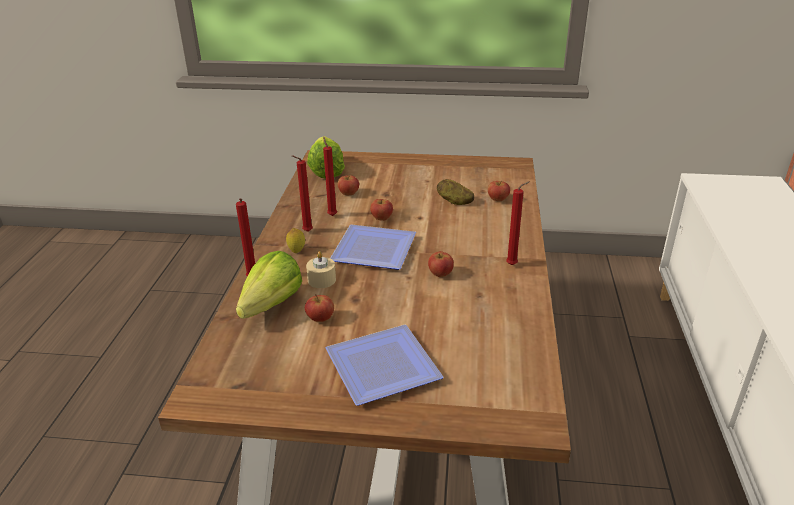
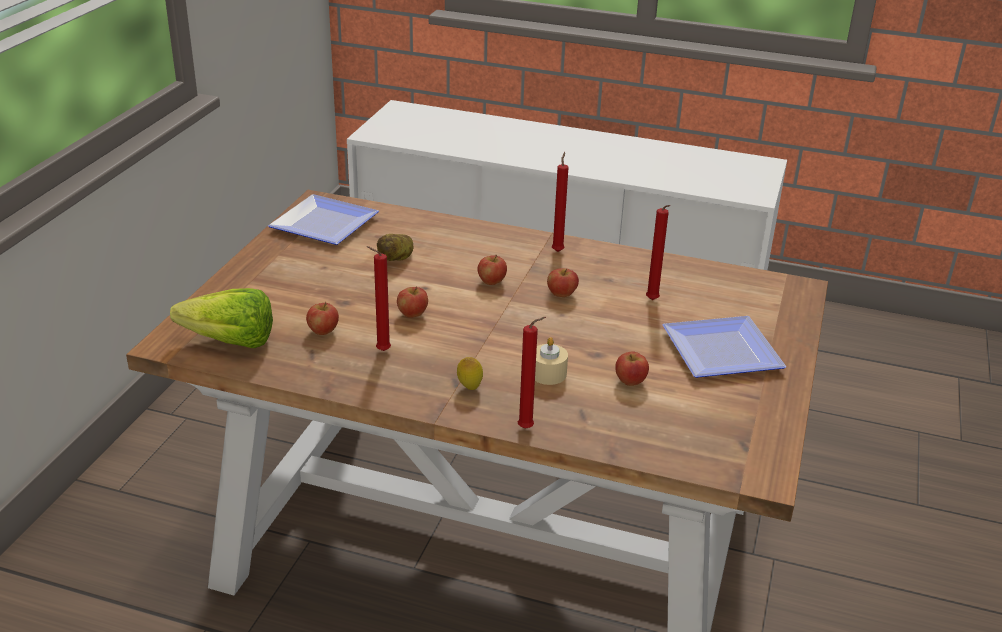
camera: 80 degrees left, 0 degrees up
lettuce [236,251,302,319] -> none
red candle [292,156,313,232] -> red candle moved to [646,205,670,300]
plate [330,225,416,270] -> plate moved to [268,194,379,245]
apple [488,181,510,201] -> apple moved to [478,254,507,285]

